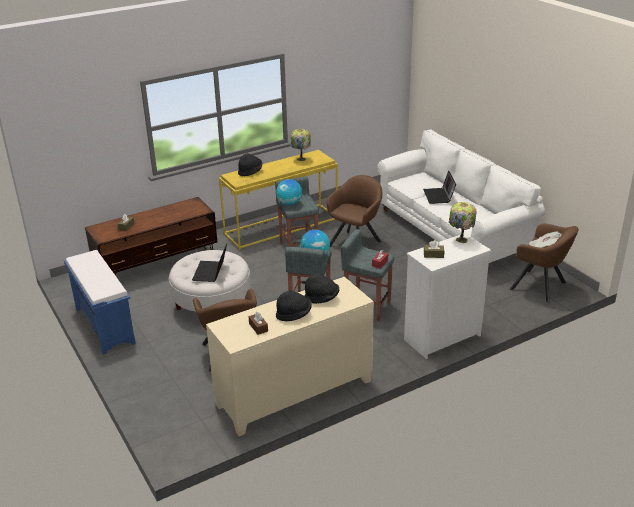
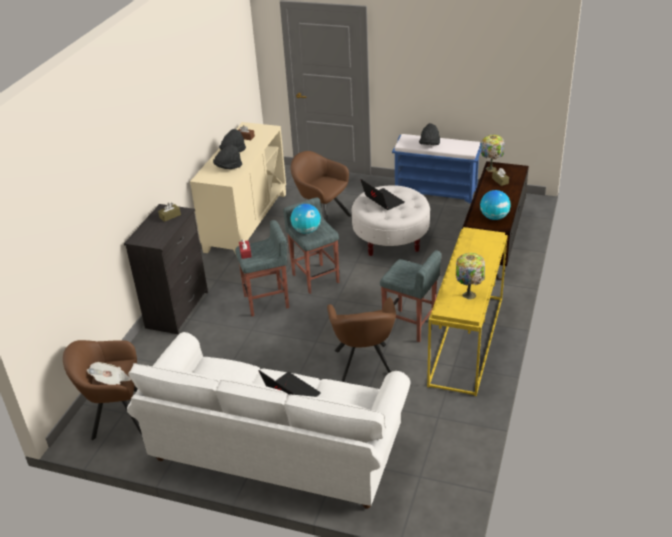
camera: 140 degrees right, 5 degrees up
black hat [238,153,262,176] -> black hat moved to [419,123,440,145]
globe [276,179,302,205] -> globe moved to [480,190,511,220]
white dresser [404,233,491,359] -> black dresser [124,204,208,334]
table lamp [449,202,476,243] -> table lamp moved to [481,135,504,172]

